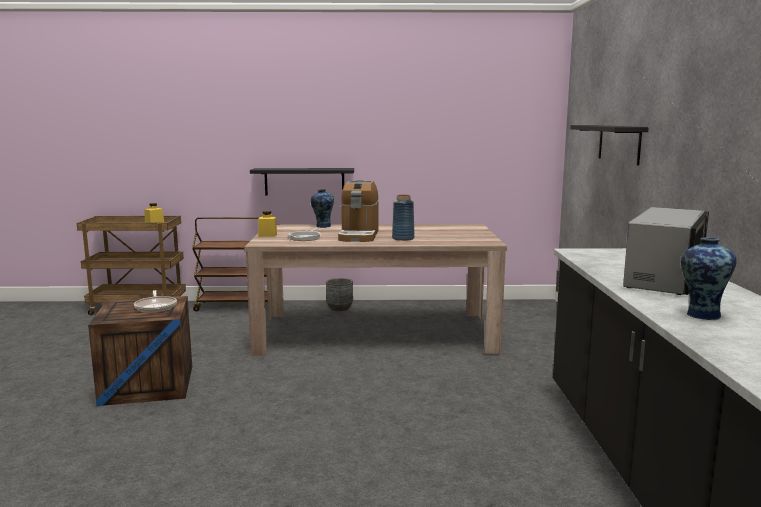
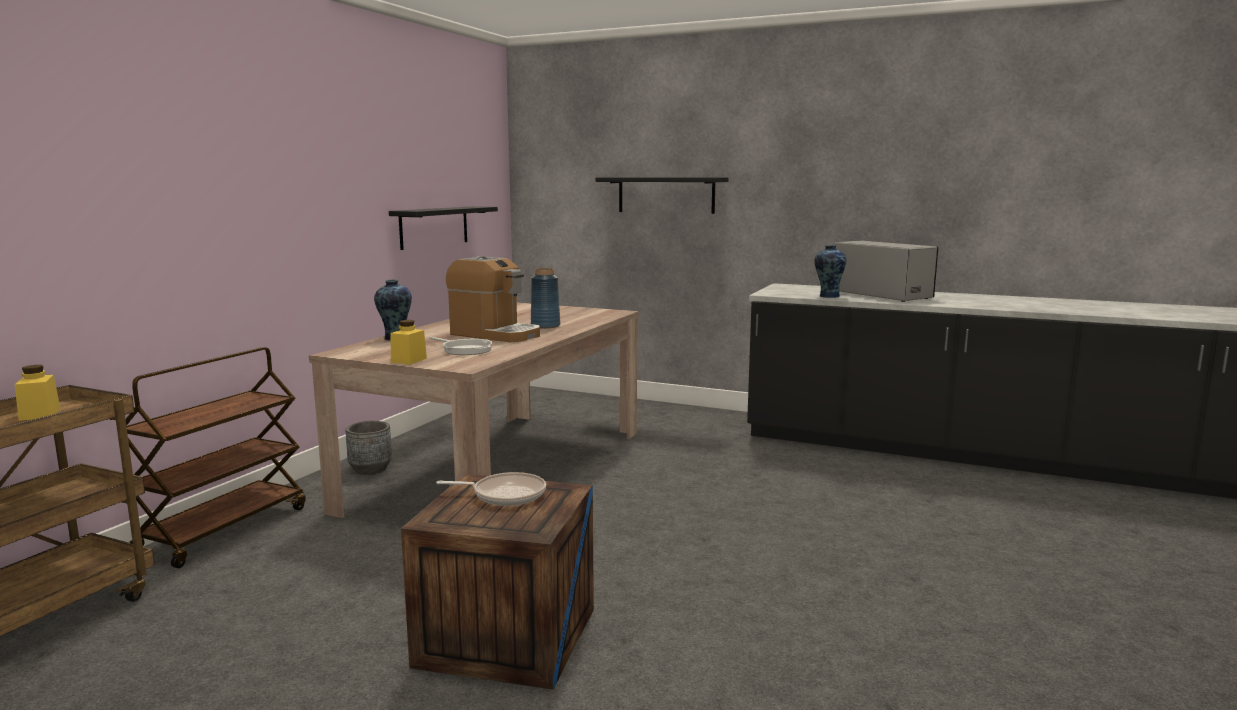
camera: 65 degrees left, 0 degrees up
black shelf [250,168,354,195] -> black shelf moved to [389,206,498,250]
vase [681,237,736,320] -> vase moved to [814,245,846,298]

